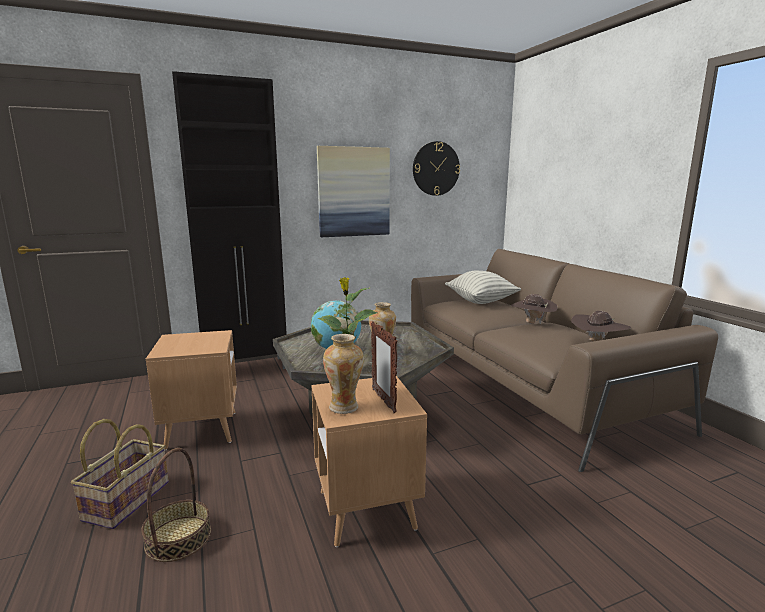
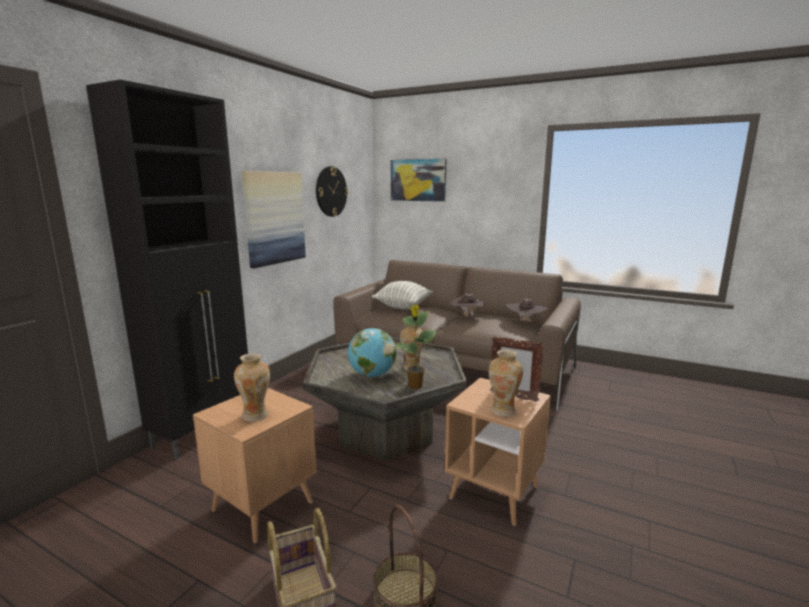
camera: 40 degrees left, 0 degrees up
none -> vase [234,353,270,421]
none -> picture [390,159,446,202]

